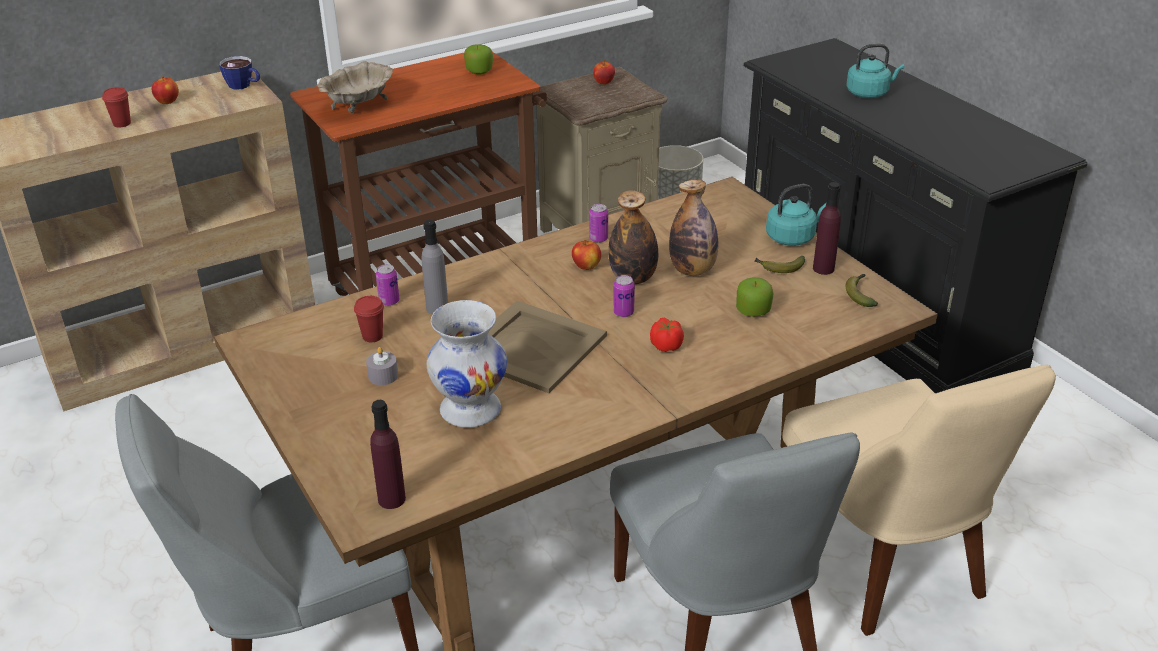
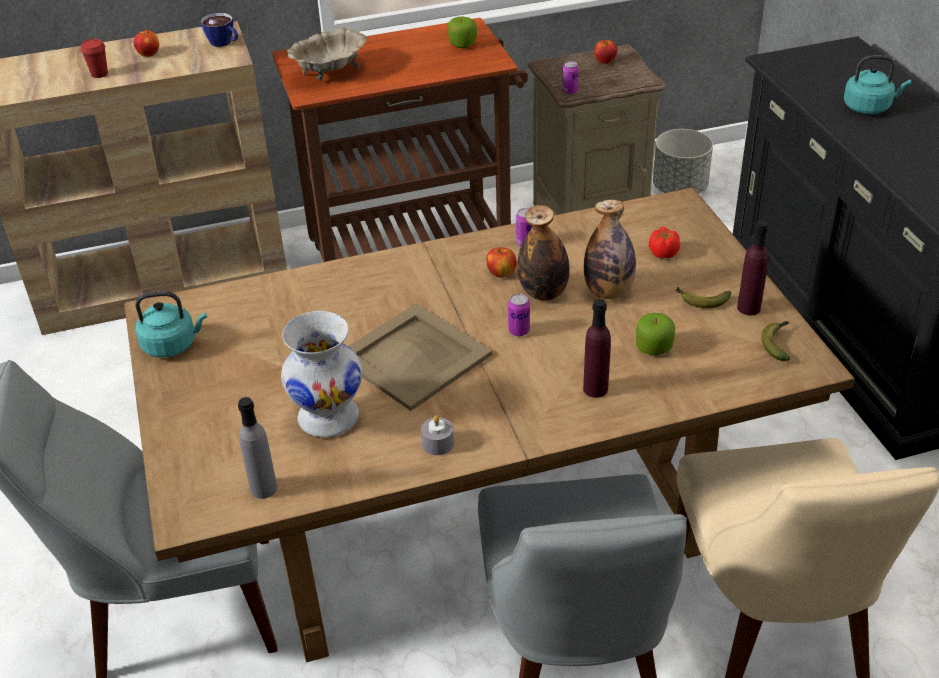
camera: 15 degrees right, 5 degrees up
red cup [354,296,384,342] -> none
grey candle [366,347,398,385] -> grey candle moved to [421,416,454,455]
purple bottle [370,400,406,509] -> purple bottle moved to [583,299,611,398]
can [376,264,399,306] -> can moved to [562,61,579,94]
grey bottle [422,220,448,314] -> grey bottle moved to [238,397,277,499]
tomato [650,318,684,352] -> tomato moved to [649,227,680,258]
turquoise kettle [766,184,826,246] -> turquoise kettle moved to [135,291,207,357]

